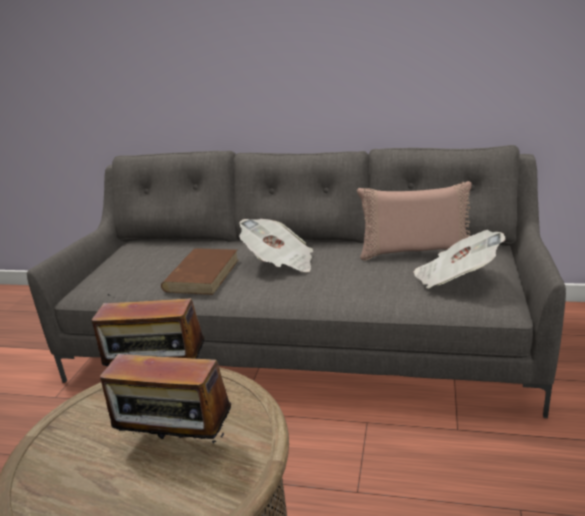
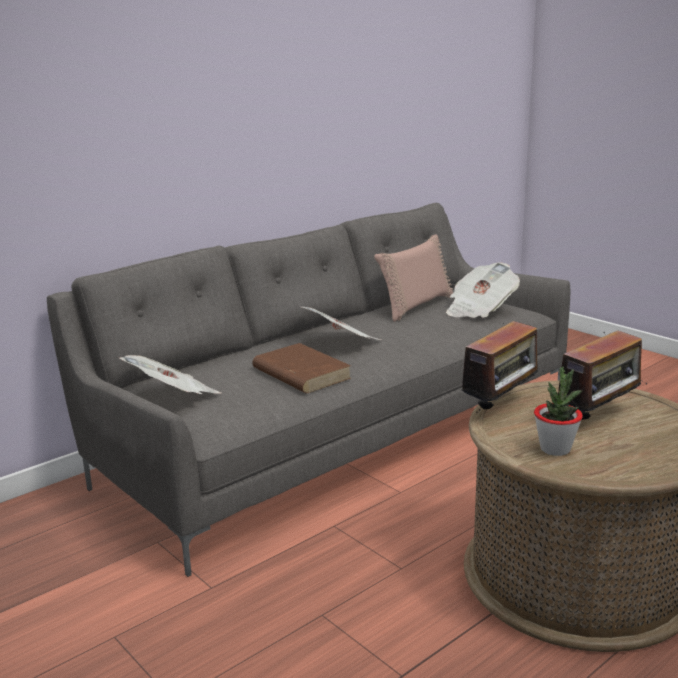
camera: 55 degrees left, 5 degrees down
none -> newspaper [119,355,222,394]
none -> potted plant [534,367,583,456]

